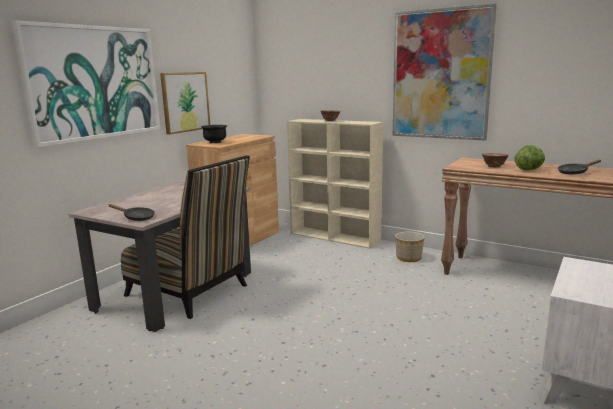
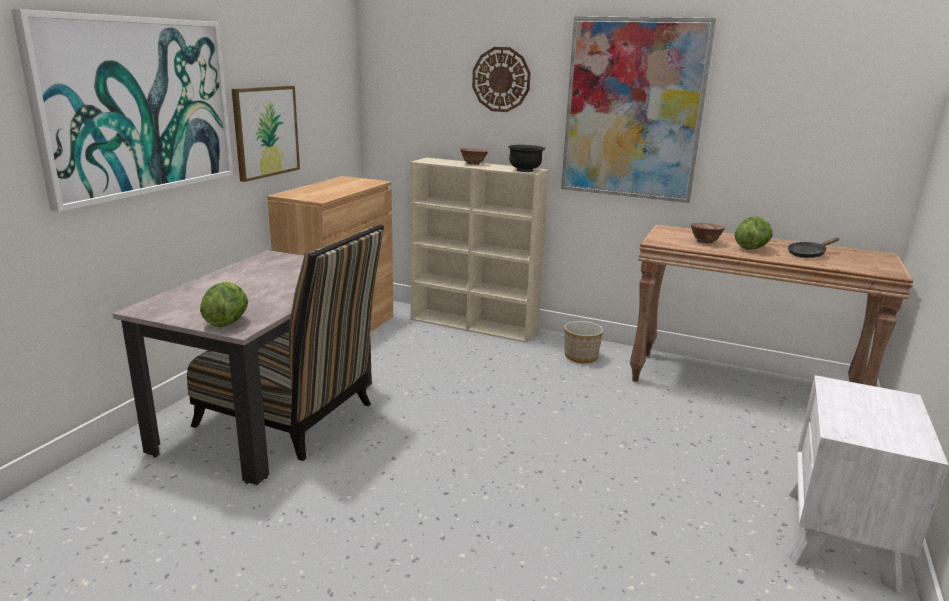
camera: 10 degrees left, 5 degrees up
black frying pan [109,204,155,221] -> lettuce [200,282,248,327]
black bowl [201,125,227,143] -> black bowl moved to [508,145,545,172]
none -> wall clock [472,47,531,112]

